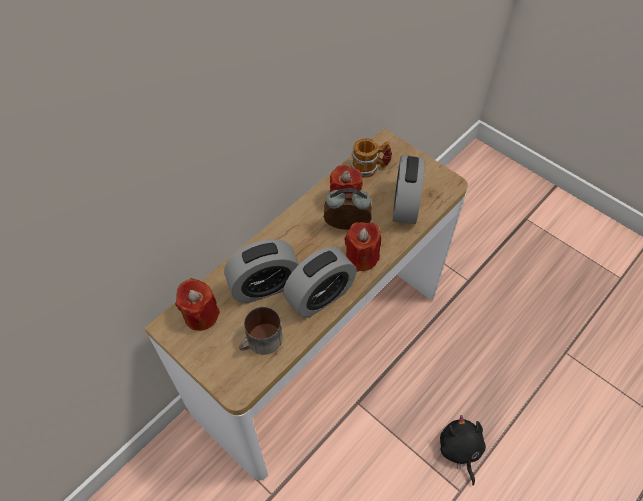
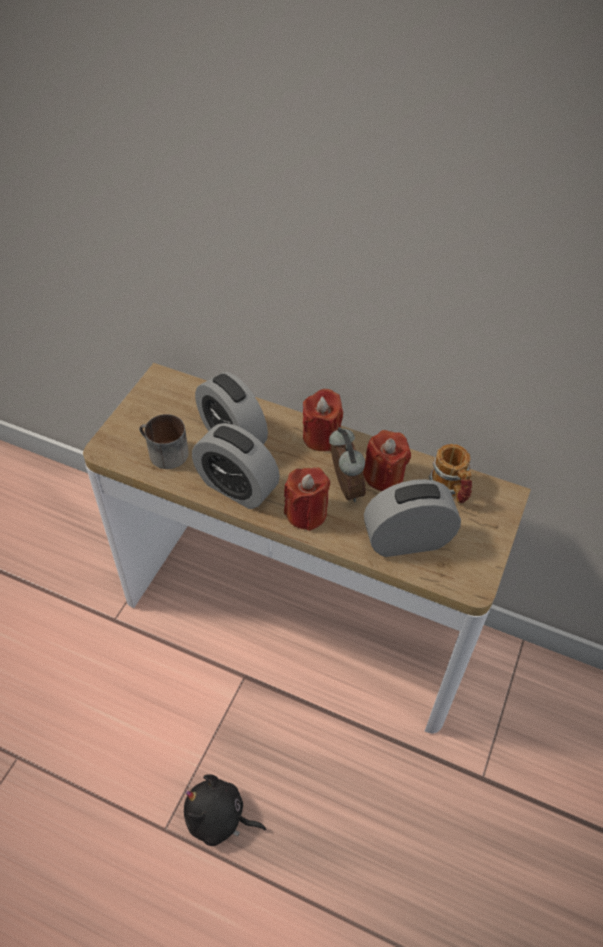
camera: 70 degrees right, 5 degrees down
red candle [175,278,220,331] -> red candle moved to [303,389,343,451]
black plush toy [440,415,486,486] -> black plush toy turned 135 degrees counterclockwise [184,774,266,846]

